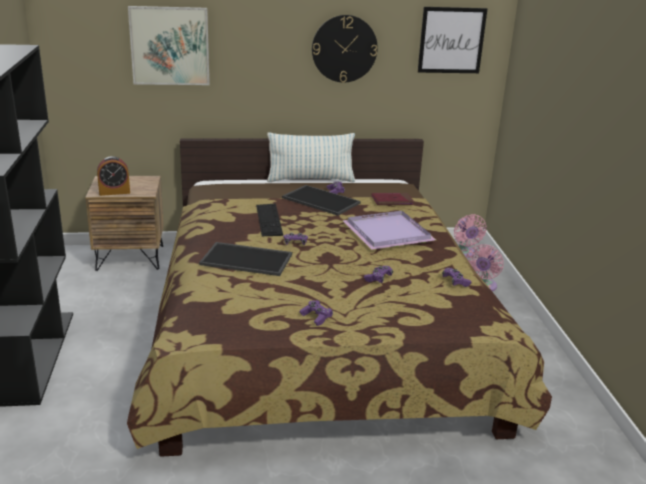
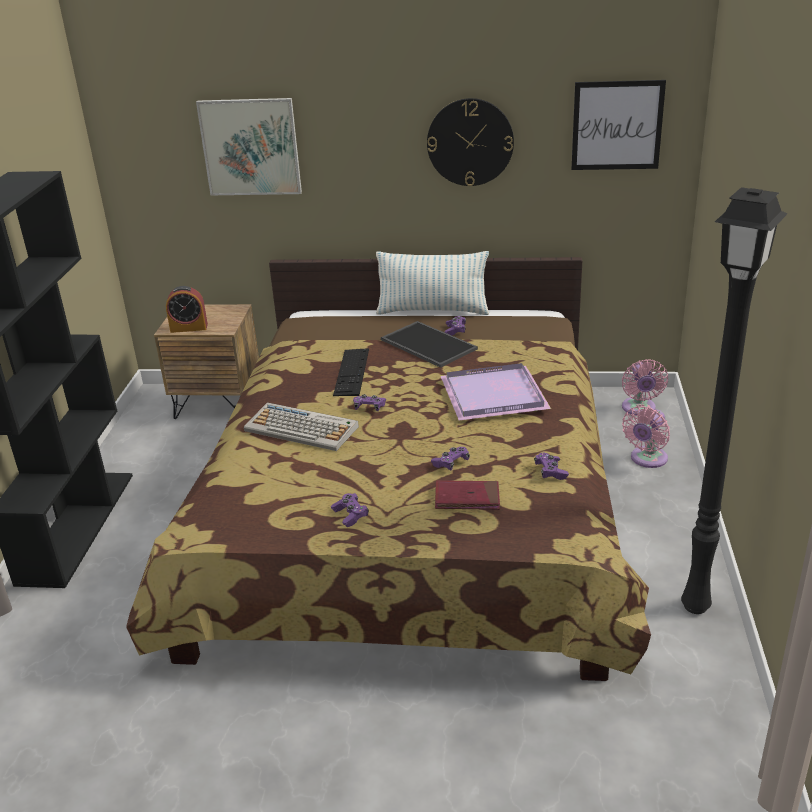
camera: 15 degrees right, 5 degrees up
tray [199,242,292,276] -> keyboard [244,402,359,451]
red book [372,193,414,205] -> red book moved to [435,480,500,510]
none -> black floor lamp [681,187,787,614]

